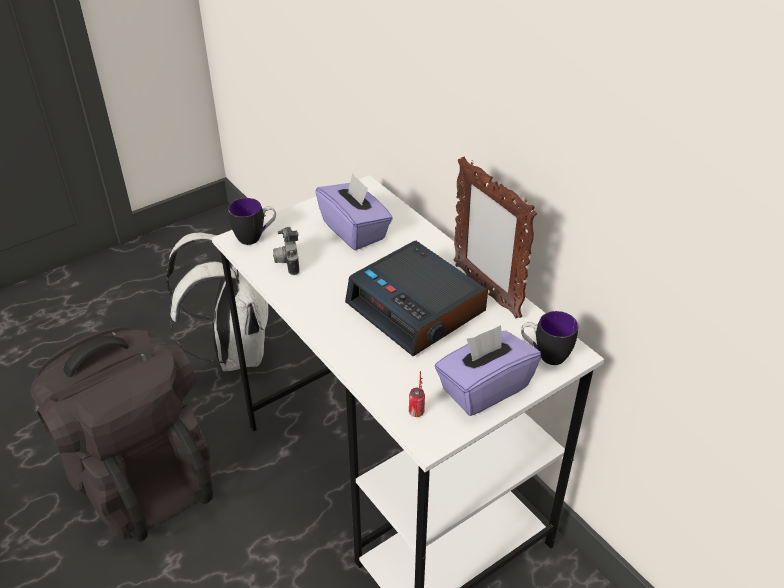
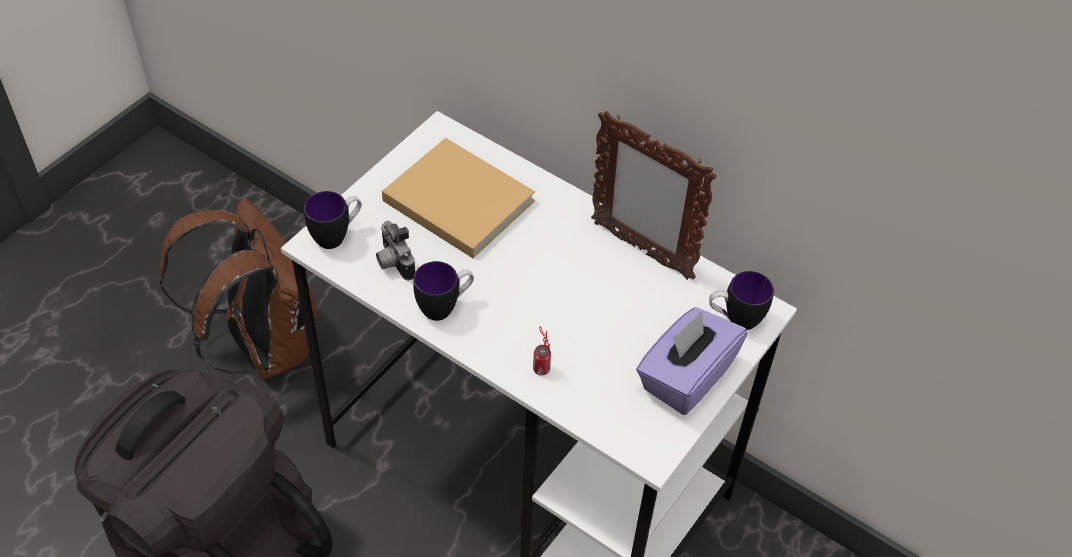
camera: 20 degrees left, 10 degrees up
white backpack [166,232,268,371] -> brown backpack [160,198,317,379]
purple tissue box [315,173,393,250] -> beige book [382,138,535,258]
alarm clock [345,241,488,356] -> none
can [409,371,425,417] -> can moved to [533,326,551,375]
none -> mug [413,261,474,321]

